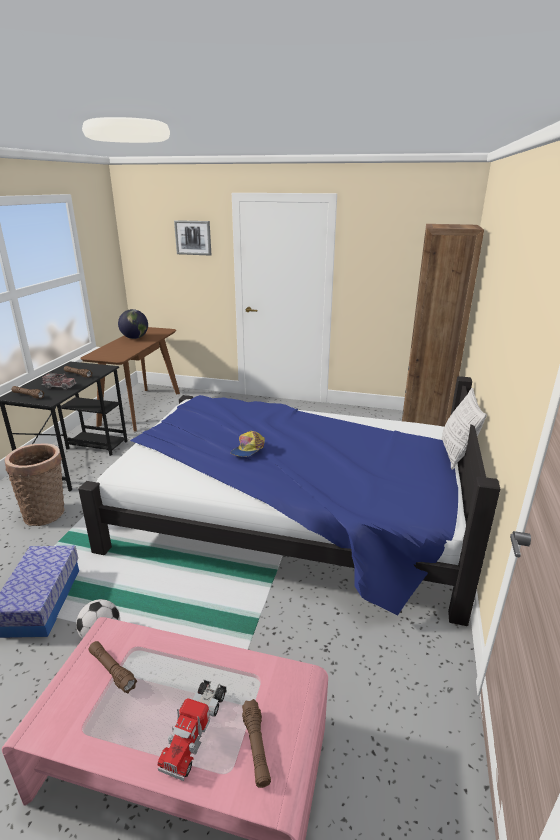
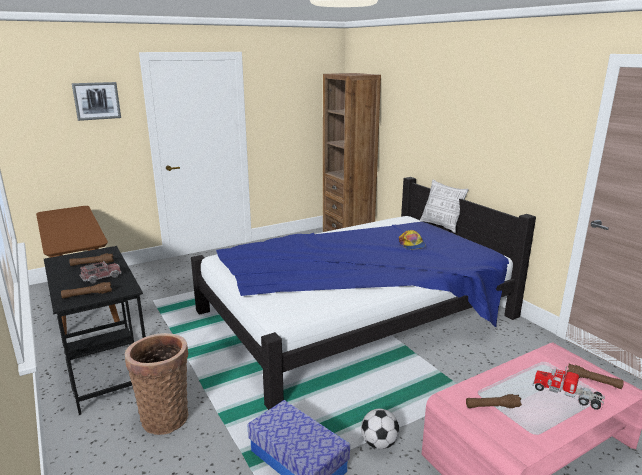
camera: 45 degrees left, 5 degrees down
globe [118,309,148,339] -> none
toy truck [157,679,227,781] -> toy truck turned 150 degrees clockwise [532,366,605,410]
cap [230,431,265,457] -> cap moved to [399,230,426,250]

